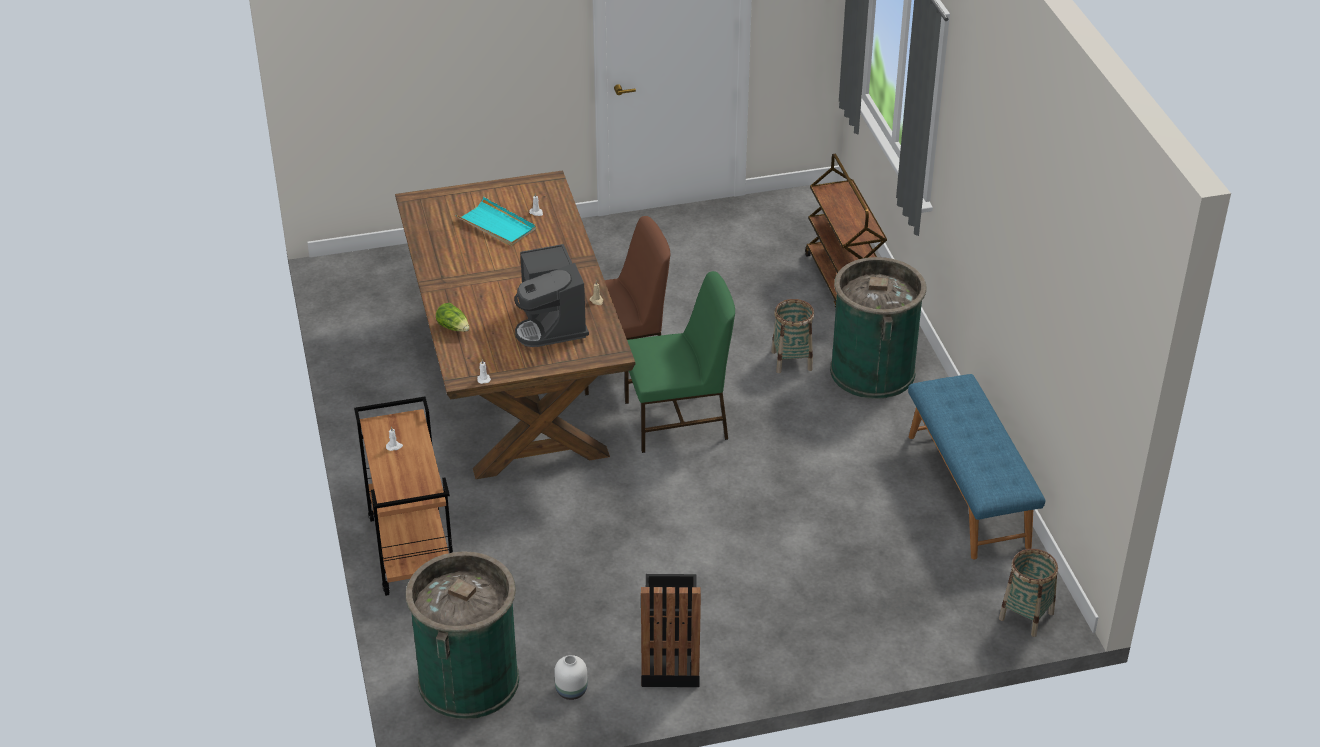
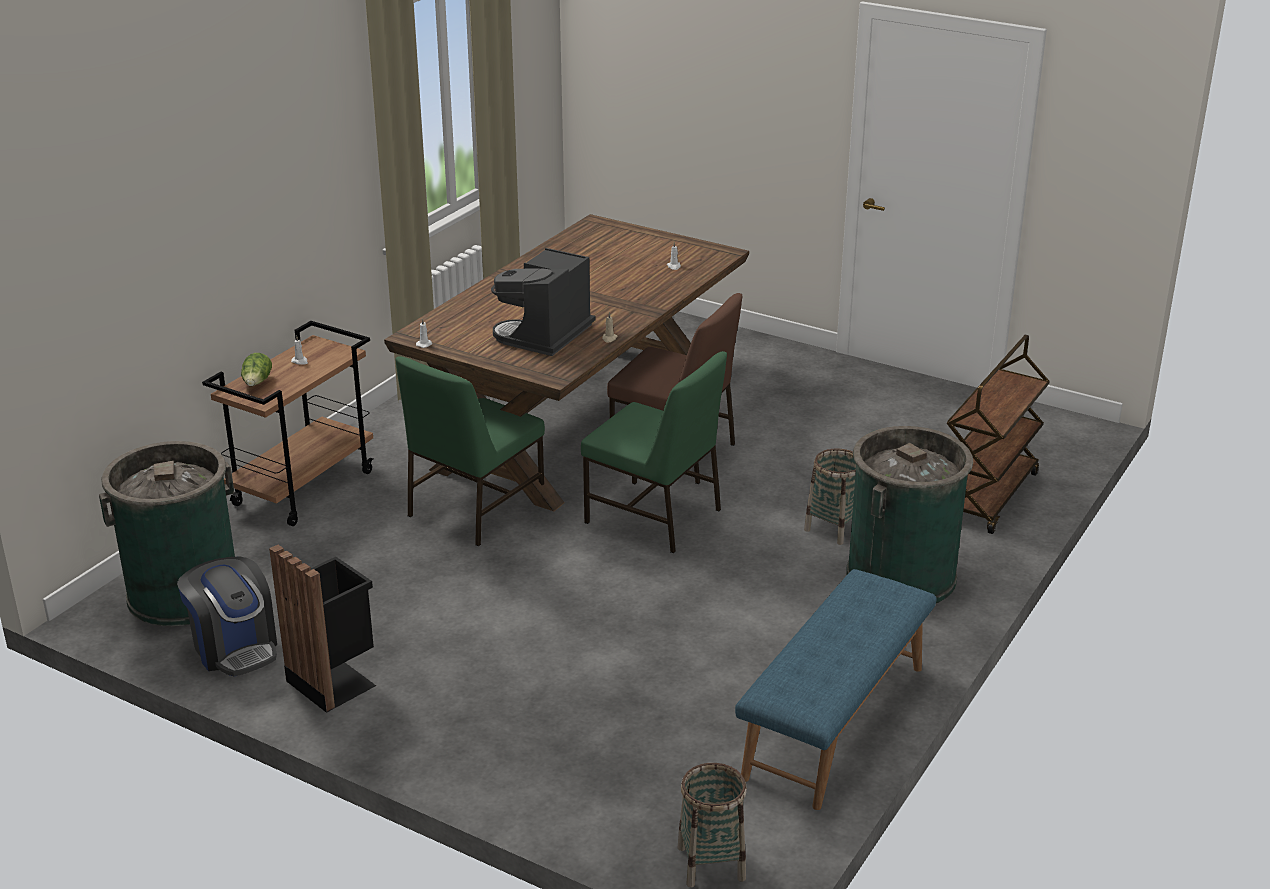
camera: 45 degrees right, 10 degrees down
lettuce [436,303,469,332] -> lettuce moved to [241,353,272,386]
turquoise tray [456,197,536,246] -> none
white vase [554,655,588,700] -> coffee machine [177,557,277,677]
none -> green chair [395,356,545,546]

